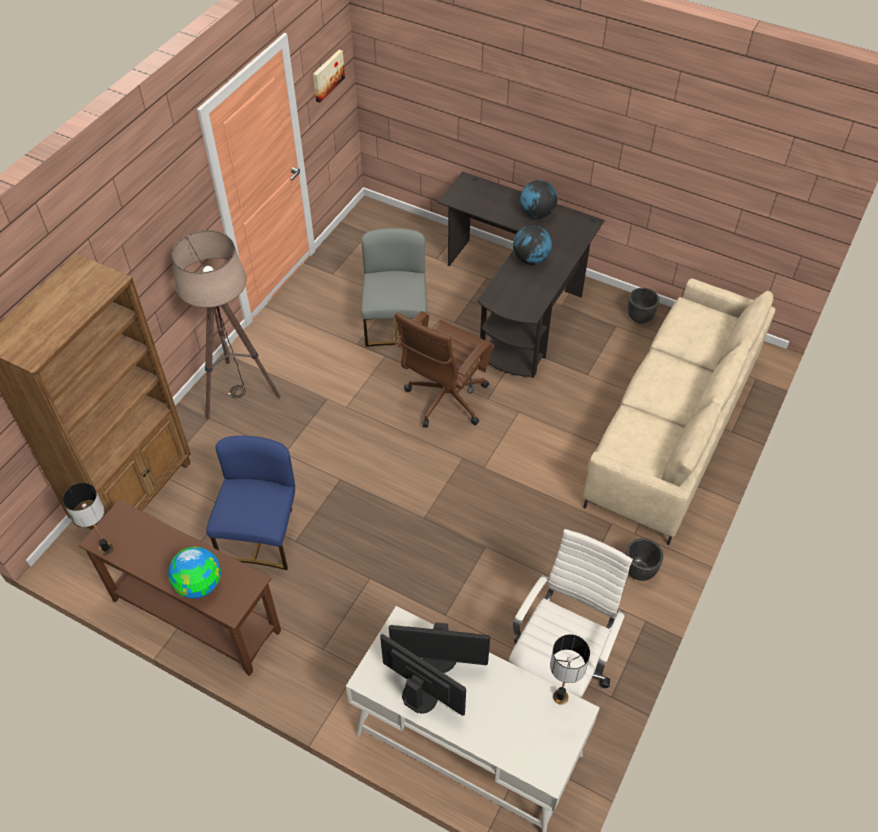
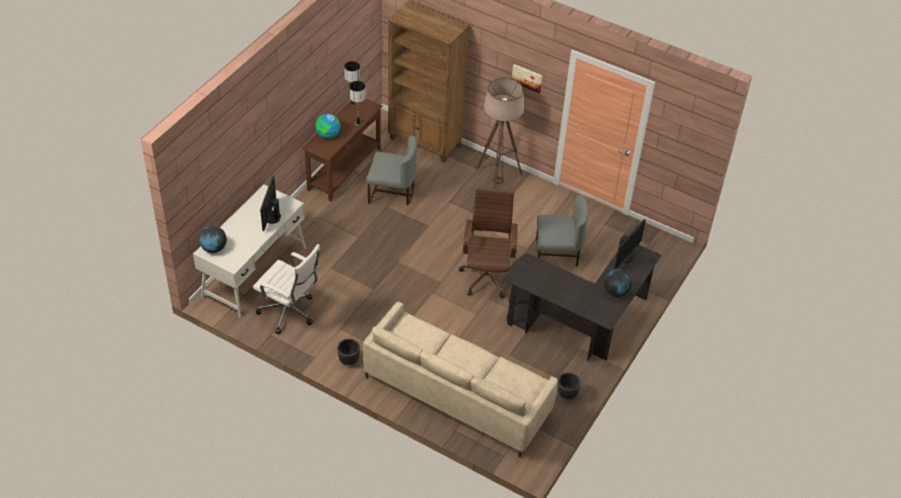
camera: 90 degrees right, 5 degrees down
blue chair [206,436,295,570] -> grey chair [366,135,417,205]
picture [313,50,345,103] -> picture moved to [512,64,542,93]
monitor [380,634,466,715] -> monitor moved to [615,219,646,269]
brown office chair [395,311,494,428] -> brown office chair turned 60 degrees clockwise [459,188,518,298]
globe [513,225,552,265] -> globe moved to [199,226,227,253]
table lamp [550,634,590,705] -> table lamp moved to [350,81,366,126]

